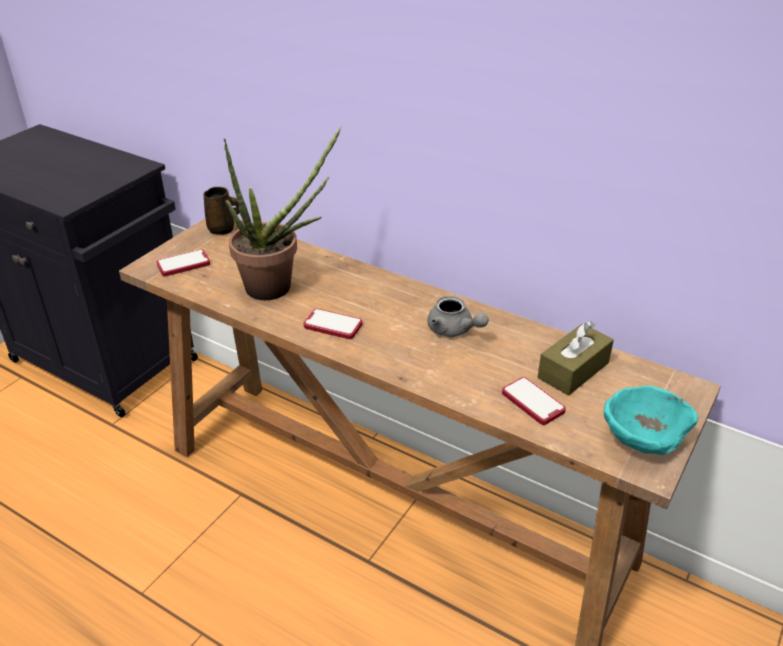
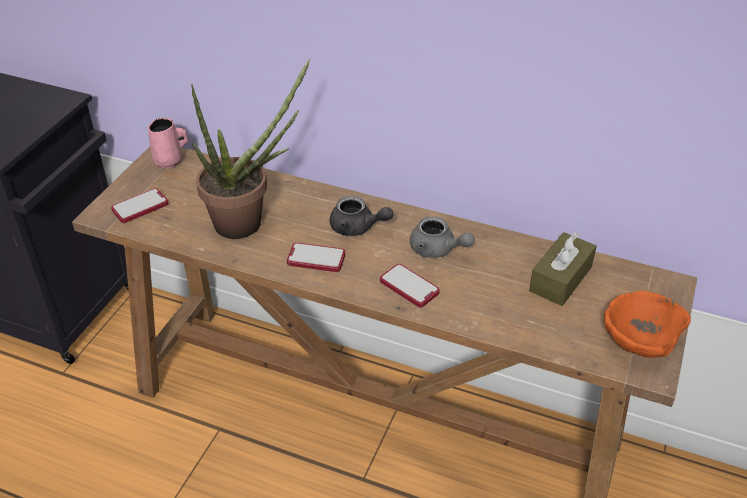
camera: 10 degrees left, 5 degrees up
brown mug [203,187,240,235] -> pink mug [148,118,188,168]
phone [502,377,566,425] -> phone moved to [380,264,440,308]
turquoise bowl [604,386,698,455] -> orange bowl [604,291,691,358]
none -> grey teapot [330,196,393,236]

